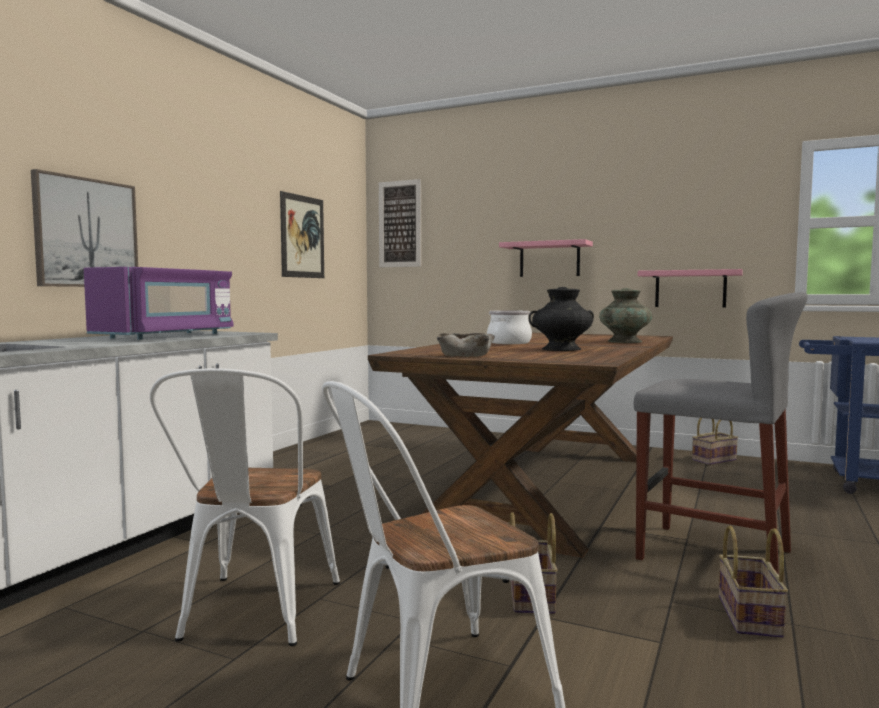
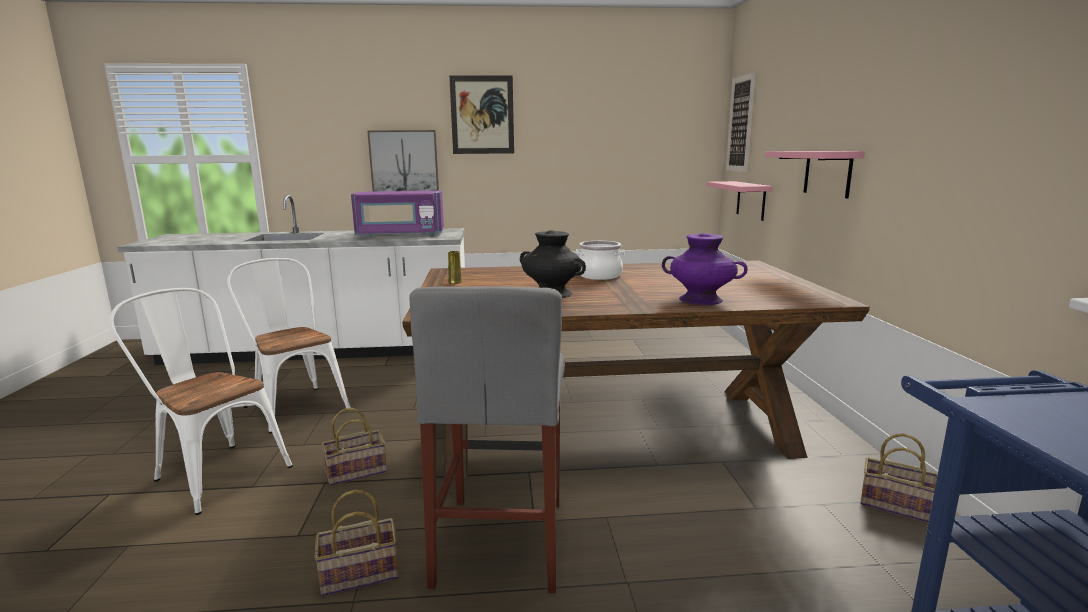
camera: 60 degrees right, 10 degrees up
white chair [150,368,340,646] -> white chair turned 75 degrees clockwise [227,258,351,433]
picture [280,191,324,278] -> picture moved to [449,76,514,154]
beige bowl [437,333,495,357] -> yellow vase [448,251,462,284]
turquoise vase [599,288,652,343] -> purple vase [662,233,748,305]
pink shelf [638,269,743,307] -> pink shelf moved to [707,181,773,221]

